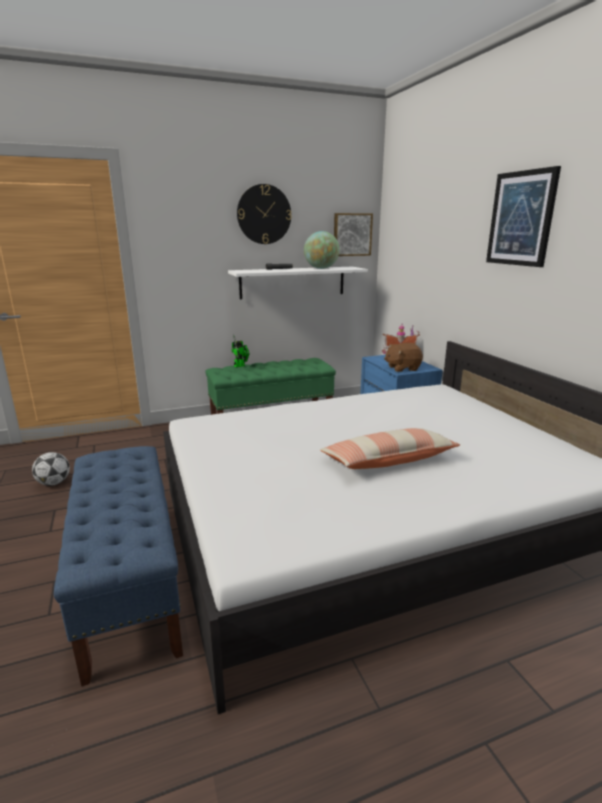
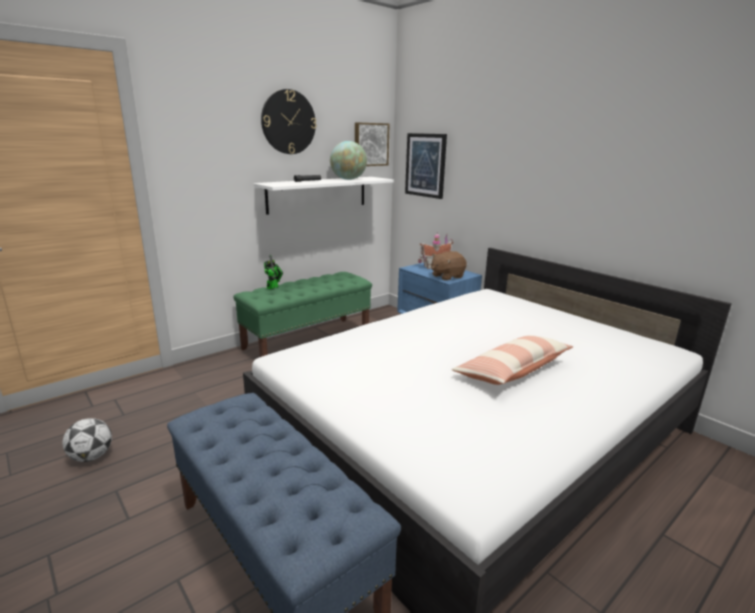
camera: 20 degrees left, 0 degrees up
picture [486,166,561,267] -> picture moved to [405,133,447,199]

